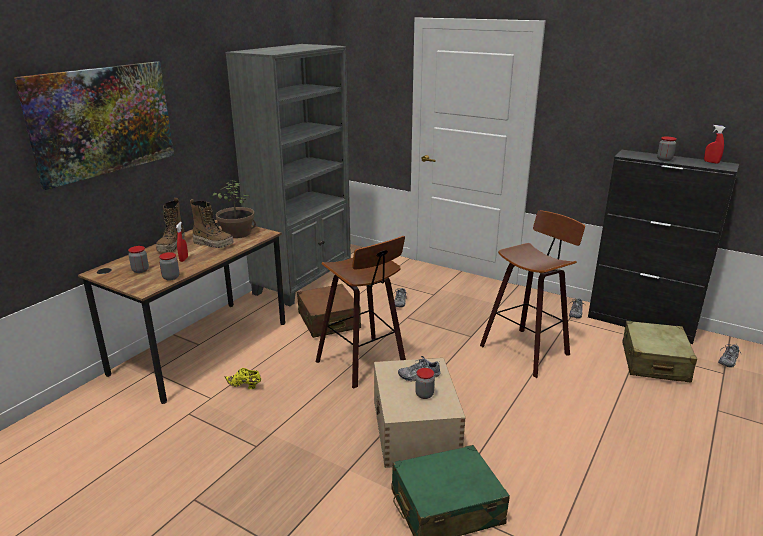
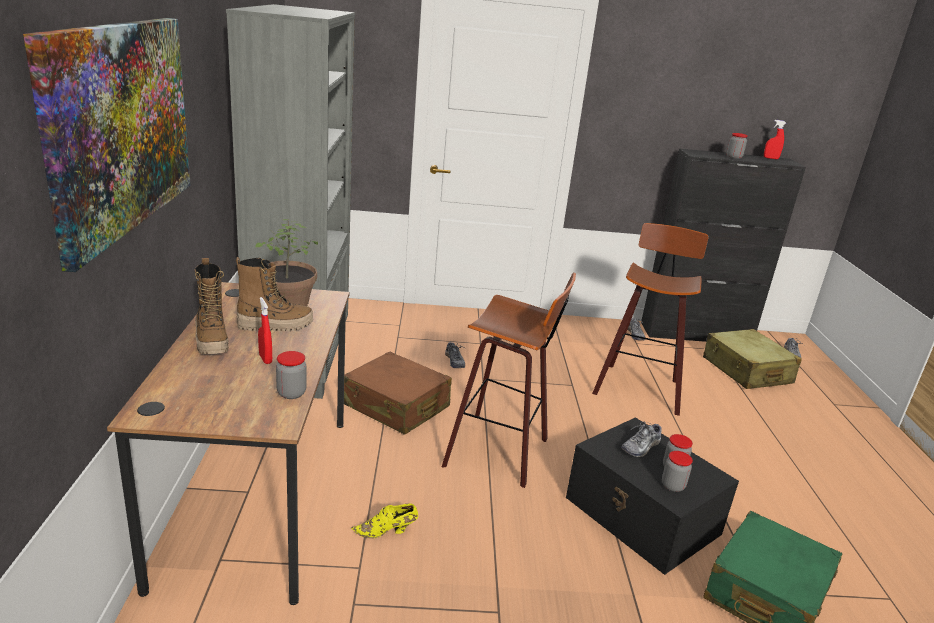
camera: 35 degrees left, 0 degrees up
jar [128,246,149,273] -> jar moved to [662,451,693,492]
beige storage box [374,358,466,468] -> black storage box [566,417,739,575]

